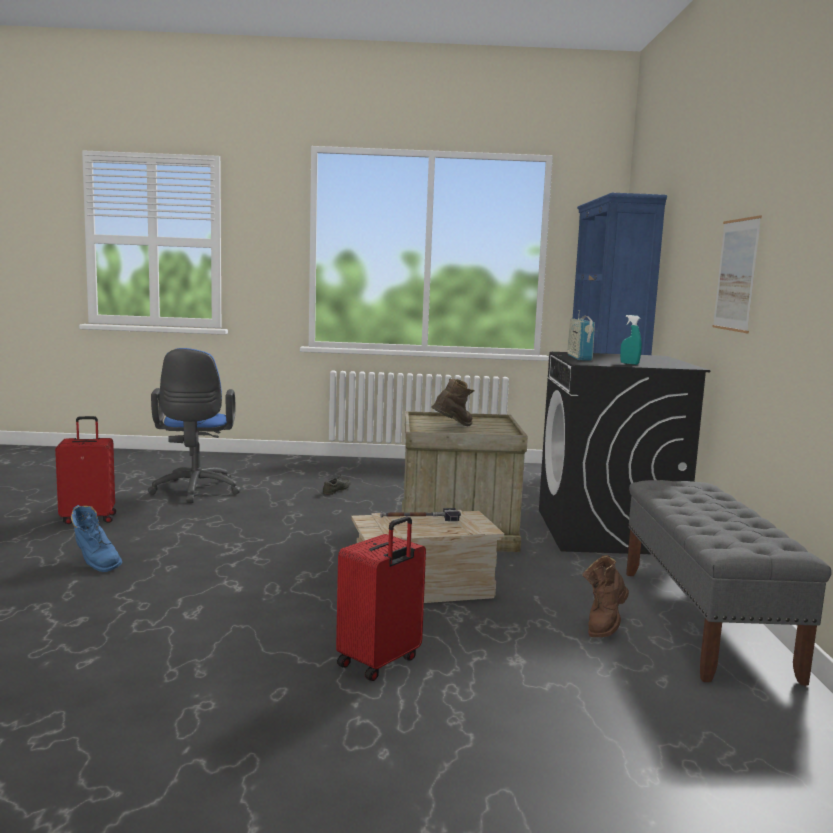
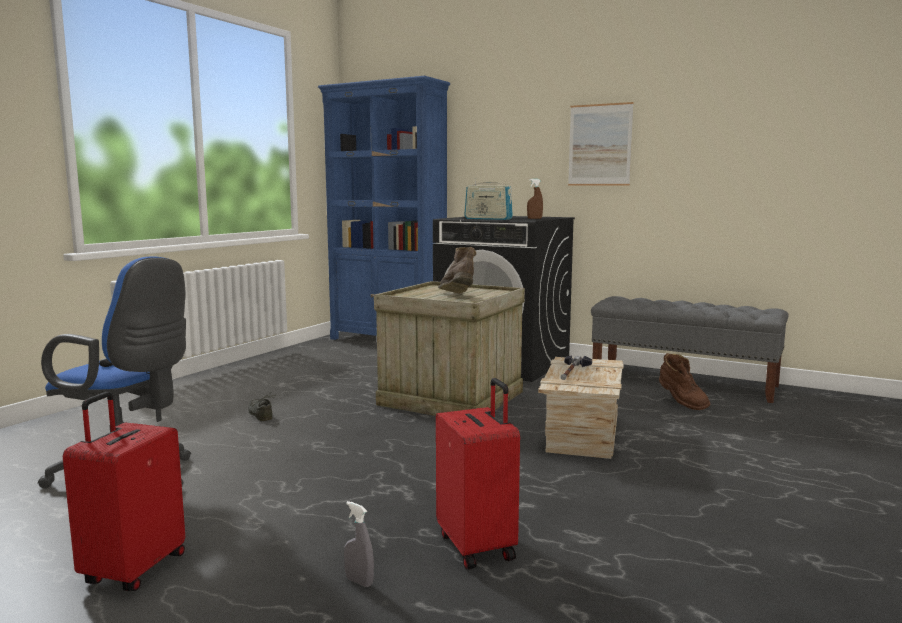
camera: 60 degrees left, 0 degrees up
blue boot [71,505,122,572] -> grey spray bottle [344,501,374,587]
red suitcase [336,516,426,681] -> red suitcase moved to [436,378,520,569]
turquoise spray bottle [620,315,642,365] -> brown spray bottle [527,179,543,219]

